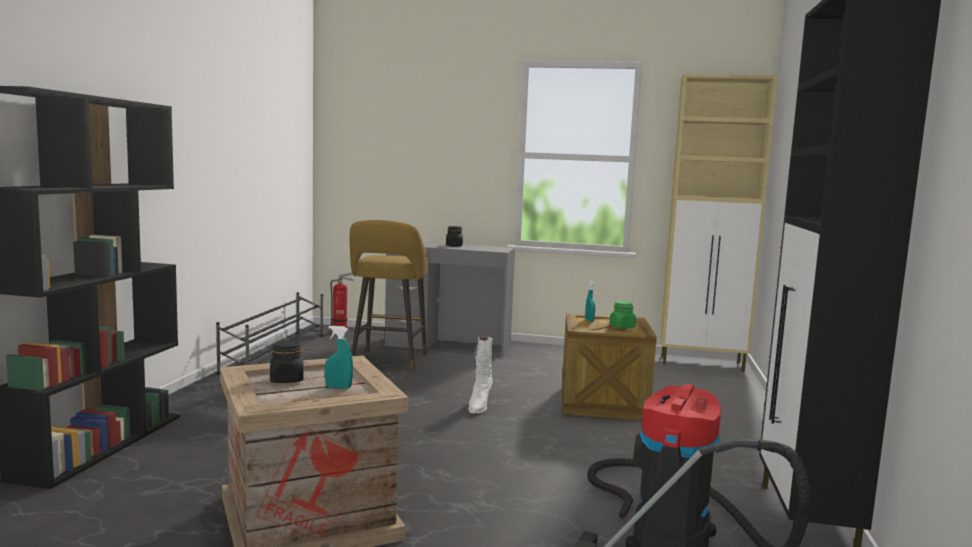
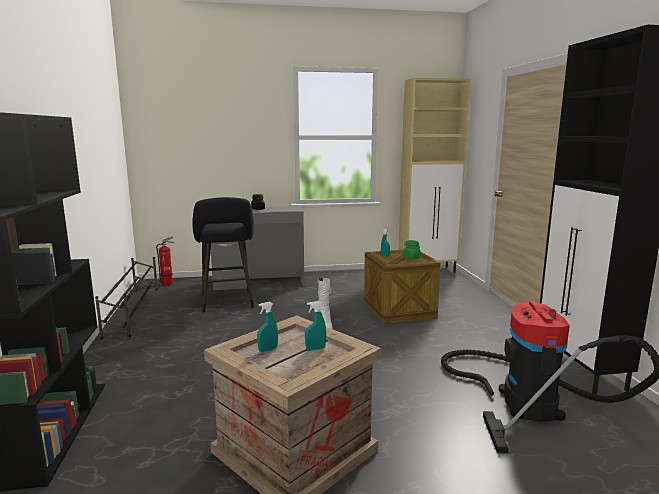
camera: 20 degrees left, 5 degrees up
black jar [270,340,304,383] -> turquoise spray bottle [257,302,278,352]
yellow stool [350,220,428,371] -> black stool [192,197,254,312]

